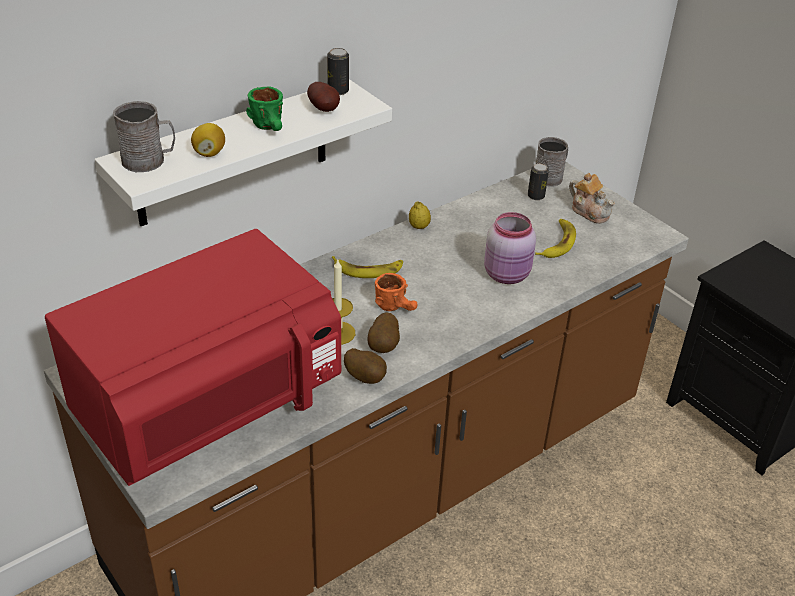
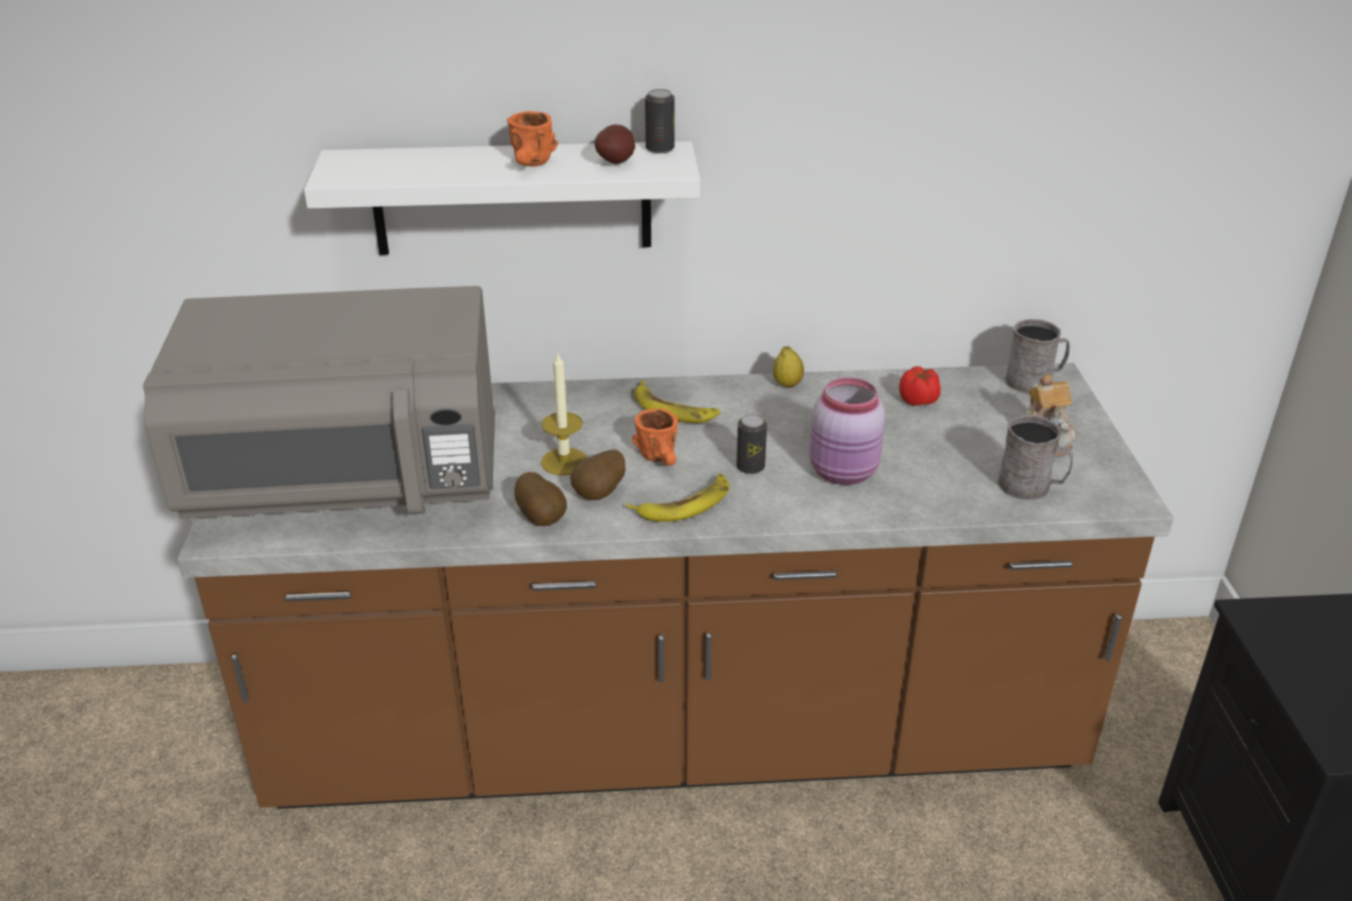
camera: 35 degrees right, 5 degrees down
red microwave [45,229,341,486] -> grey microwave [143,286,495,519]
grey mug [113,101,175,172] -> grey mug moved to [998,415,1073,500]
lemon [191,123,225,157] -> none
green mug [246,87,283,131] -> orange mug [507,111,558,167]
can [528,163,549,200] -> can moved to [736,414,767,474]
banana [535,219,576,258] -> banana moved to [626,473,729,522]
none -> tomato [899,366,941,406]

